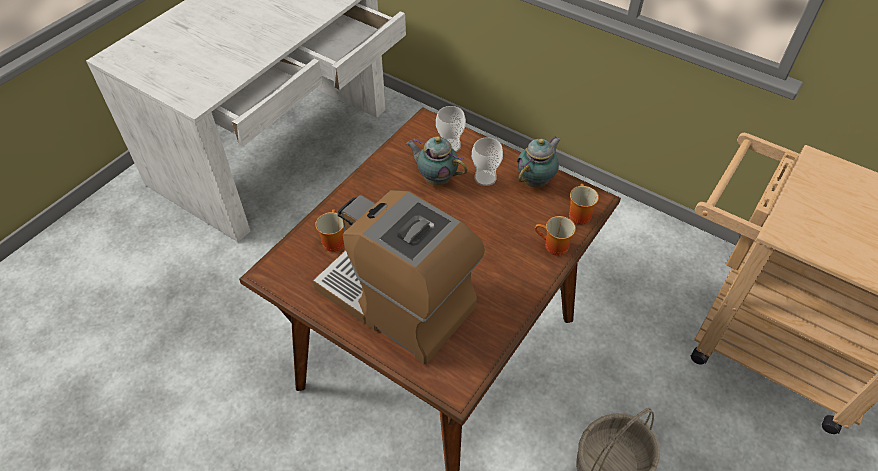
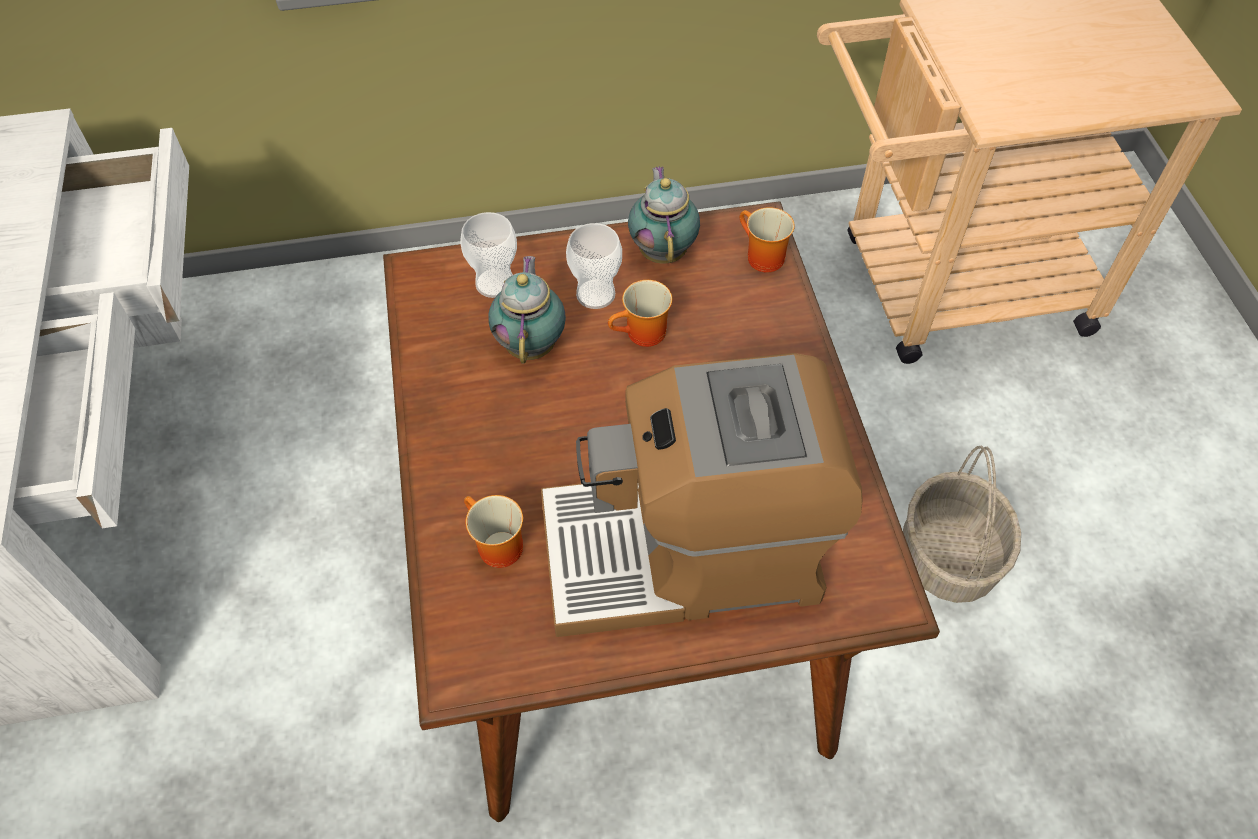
camera: 45 degrees left, 5 degrees up
teapot [406,136,467,185] -> teapot turned 105 degrees clockwise [488,256,566,364]
mug [535,216,576,256] -> mug moved to [608,280,672,347]

